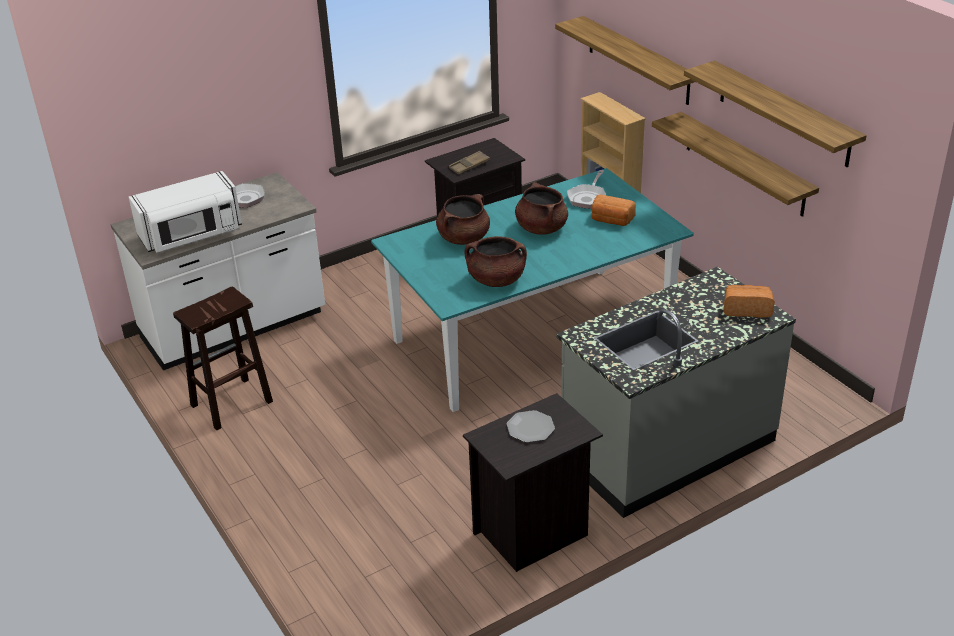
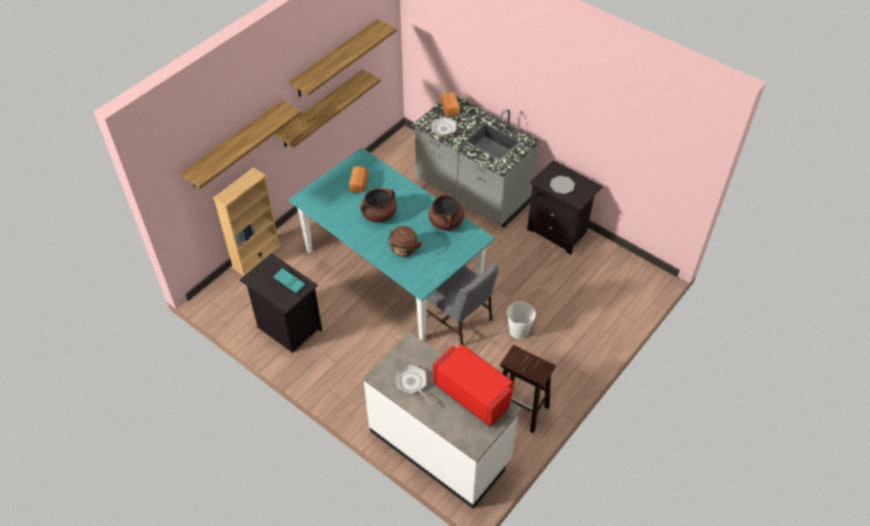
camera: 110 degrees left, 15 degrees up
white microwave [129,171,242,253] -> red microwave [433,345,514,427]
brown cooking pot [436,194,490,245] -> brown kettle [387,226,423,257]
brown tray [449,151,490,175] -> turquoise tray [273,268,305,294]
frying pan [567,170,606,209] -> frying pan moved to [413,117,456,137]
none -> grey chair [426,261,499,345]
none -> white bucket [507,301,536,339]

